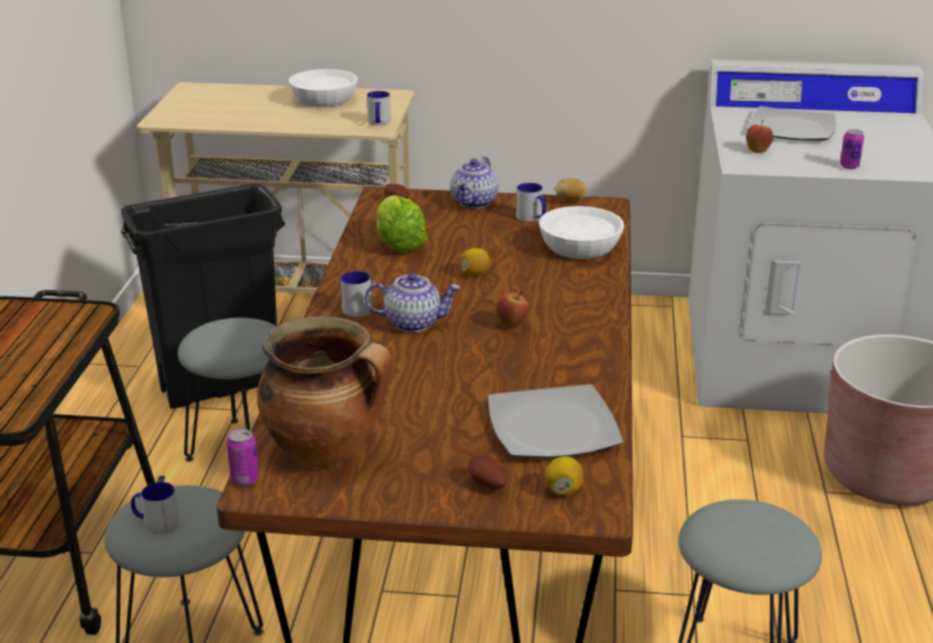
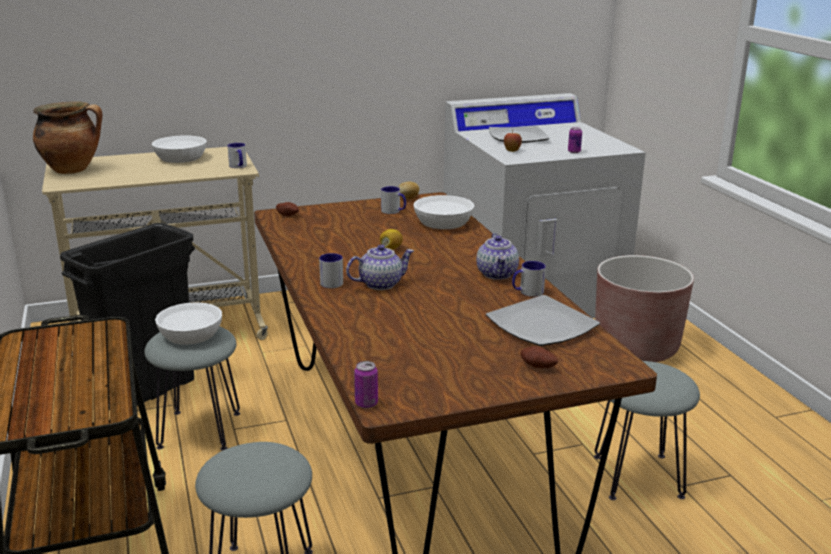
camera: 25 degrees left, 5 degrees down
mug [131,482,179,534] -> mug moved to [512,261,546,297]
cooking pot [257,316,392,468] -> cooking pot moved to [33,101,102,174]
lettuce [376,195,427,253] -> none
teapot [451,157,498,209] -> teapot moved to [477,233,519,280]
apple [496,292,529,329] -> none
lemon [544,456,583,496] -> none
none -> white bowl [155,302,222,345]

